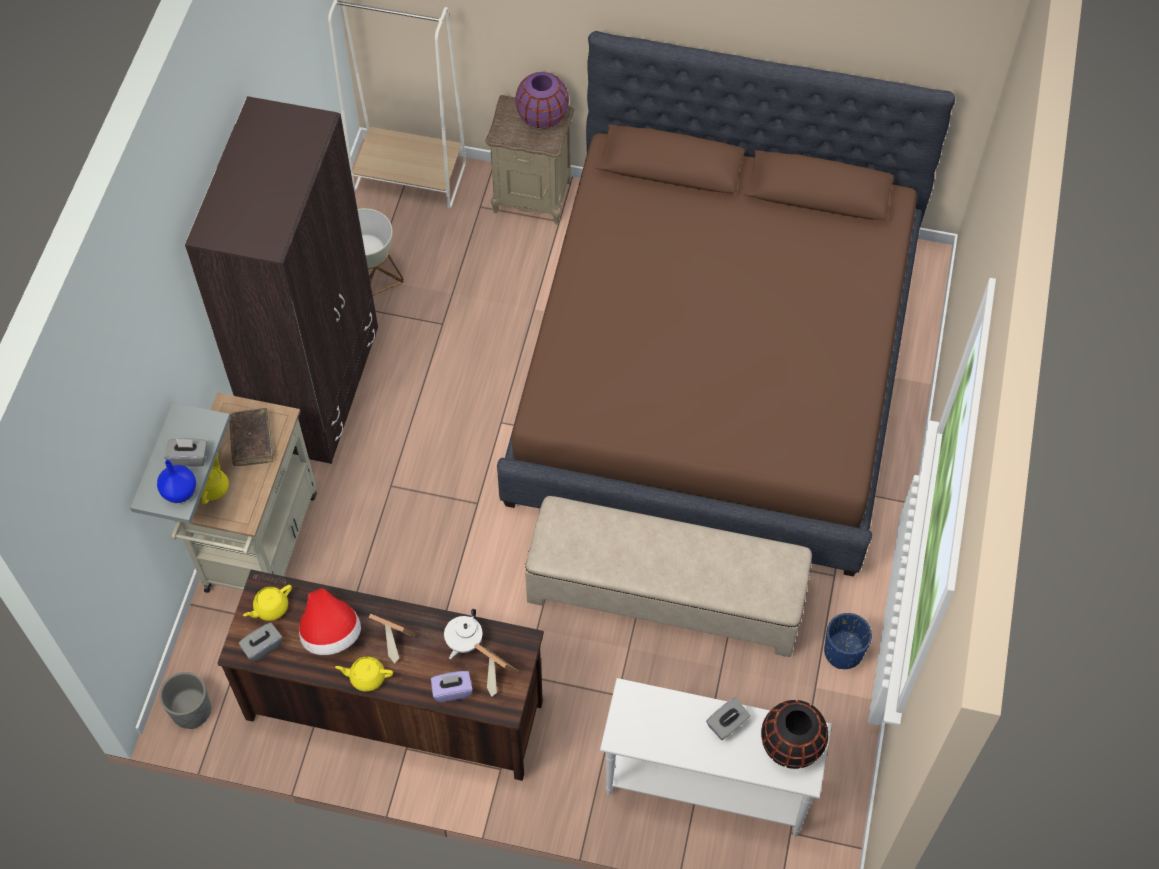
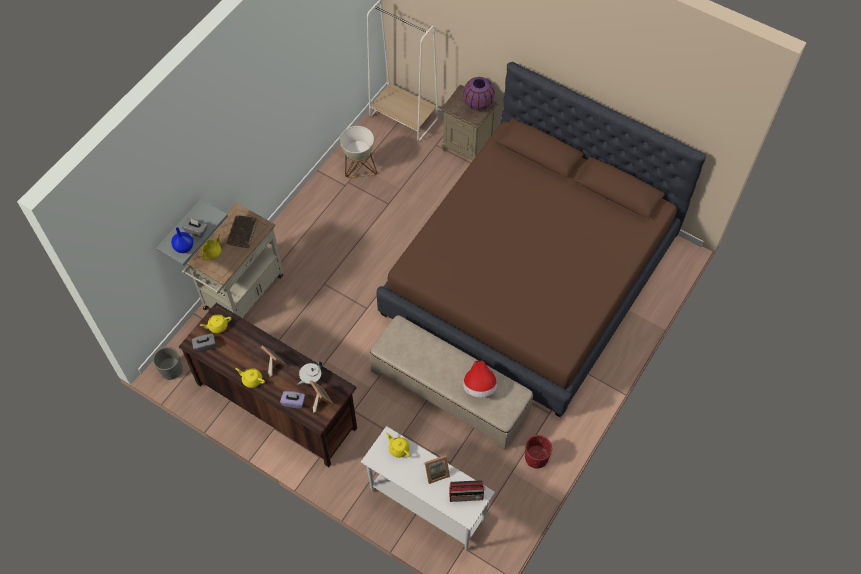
camera: 20 degrees right, 0 degrees up
brown wardrobe [185,96,378,464] -> none
hat [299,588,361,655] -> hat moved to [463,361,497,398]
grey tissue box [706,697,750,740] -> picture frame [423,455,450,484]
black vase [761,700,828,769] -> radio [449,480,485,502]
blue planter [824,613,872,669] -> red planter [525,435,552,468]
none -> yellow teapot [386,432,411,458]

